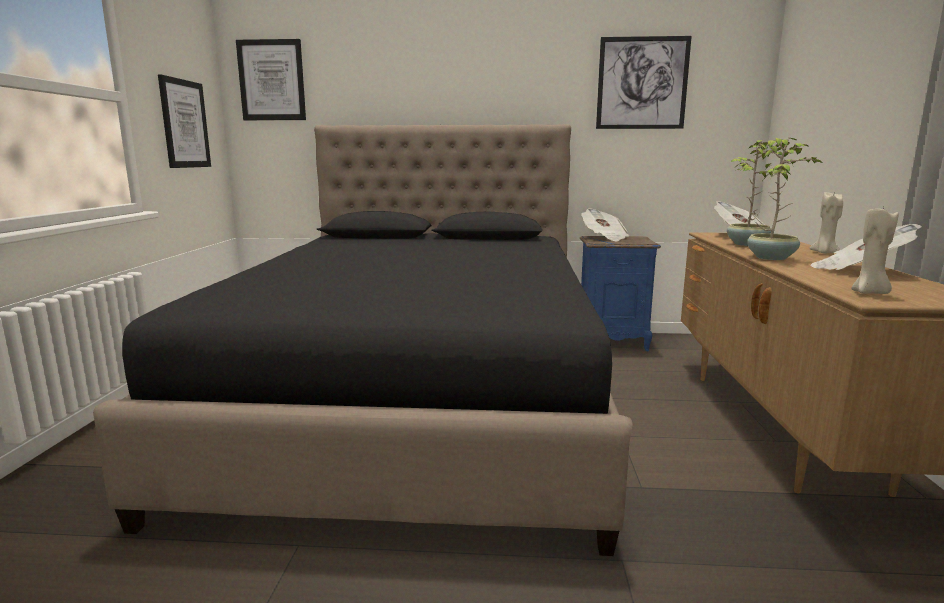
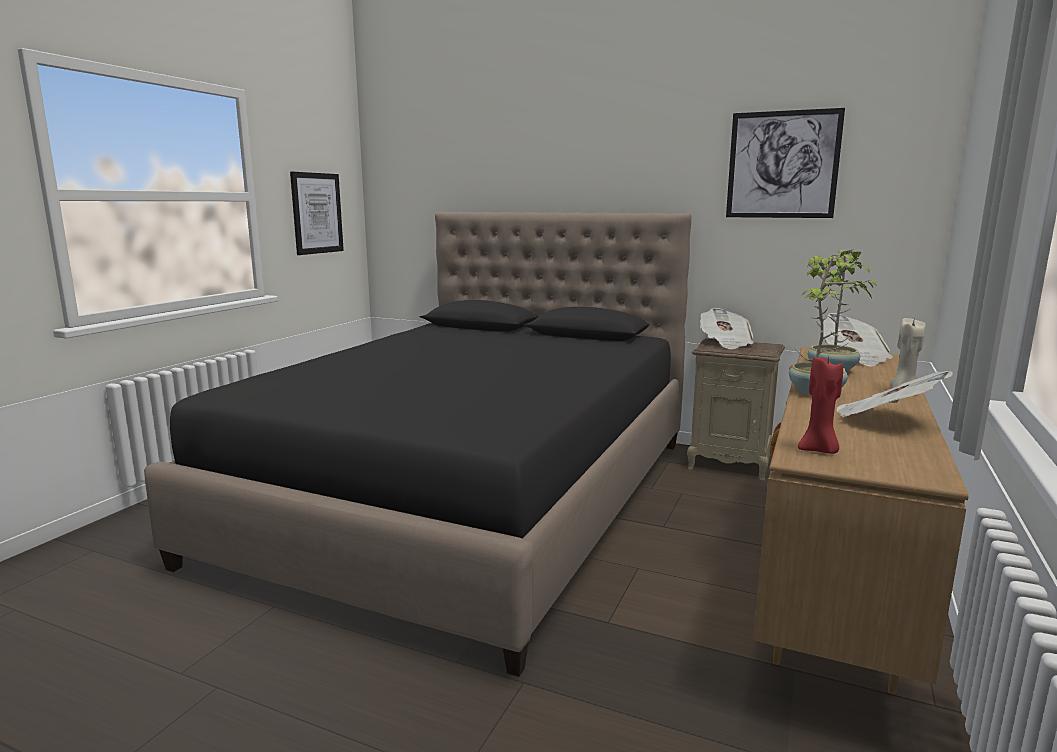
camera: 20 degrees right, 0 degrees up
picture [236,39,306,120] -> none
blue nightstand [580,236,661,351] -> beige nightstand [687,338,785,481]
beige candle [851,207,898,294] -> red candle [798,357,843,454]

